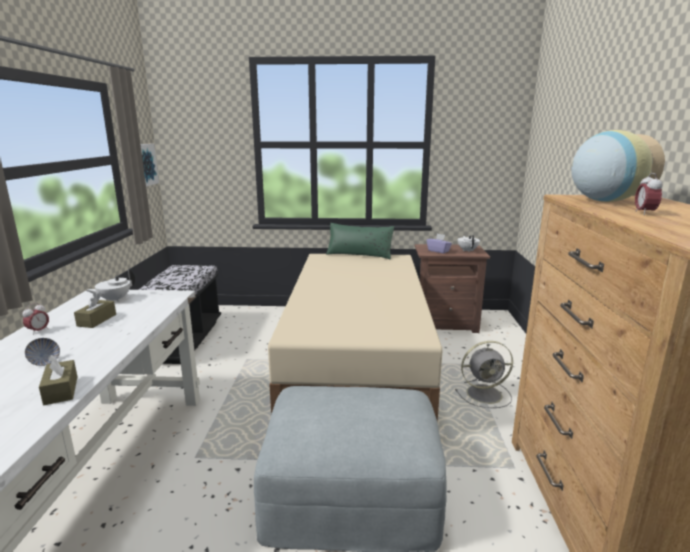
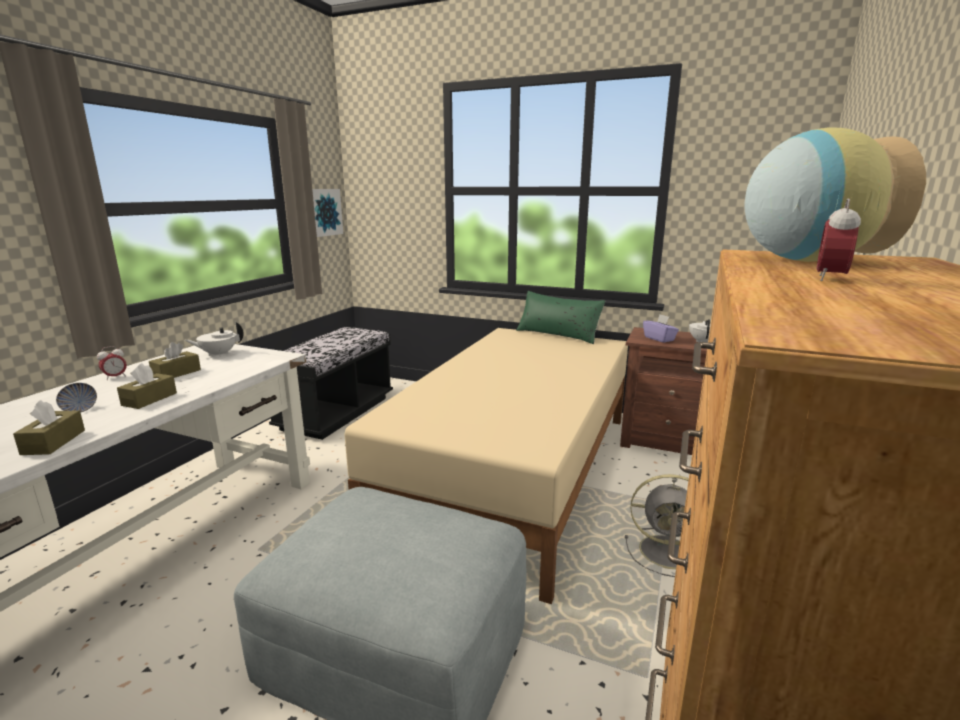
camera: 20 degrees right, 0 degrees up
none -> brown tissue box [117,363,177,409]

